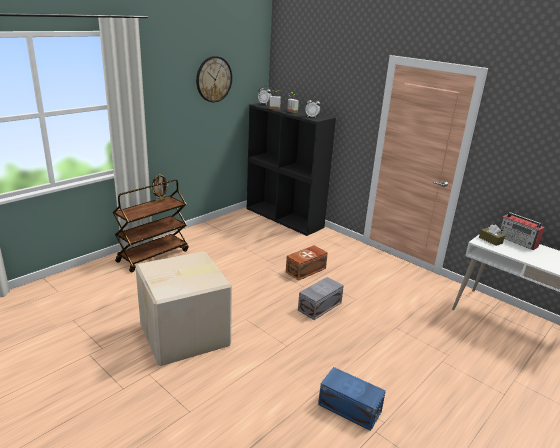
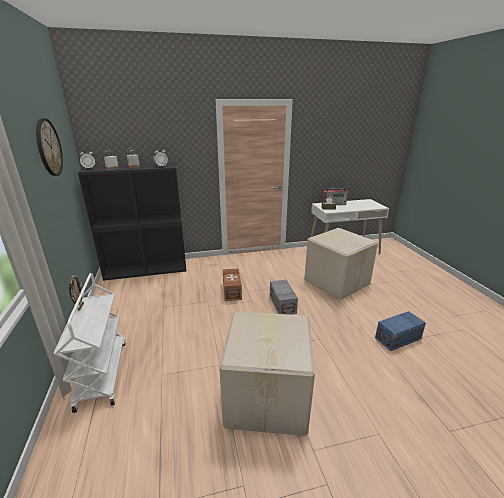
camera: 55 degrees left, 0 degrees up
brown cart [113,179,188,272] -> white cart [54,273,126,413]
none -> cardboard box [304,228,378,300]

